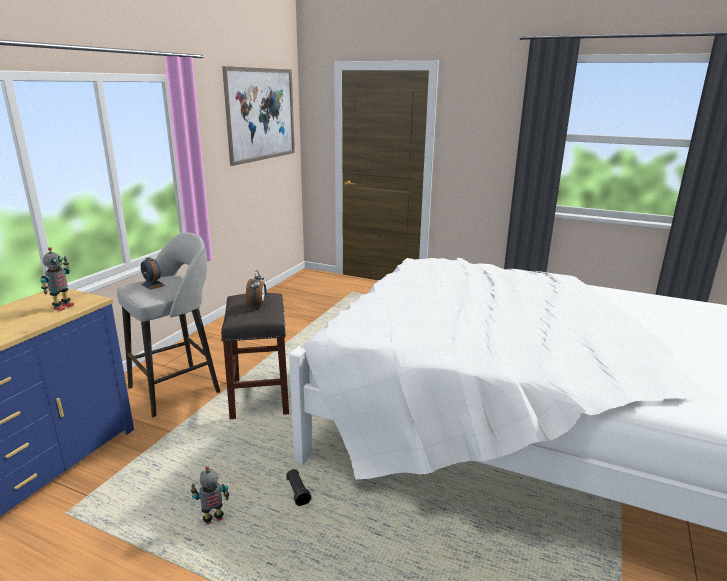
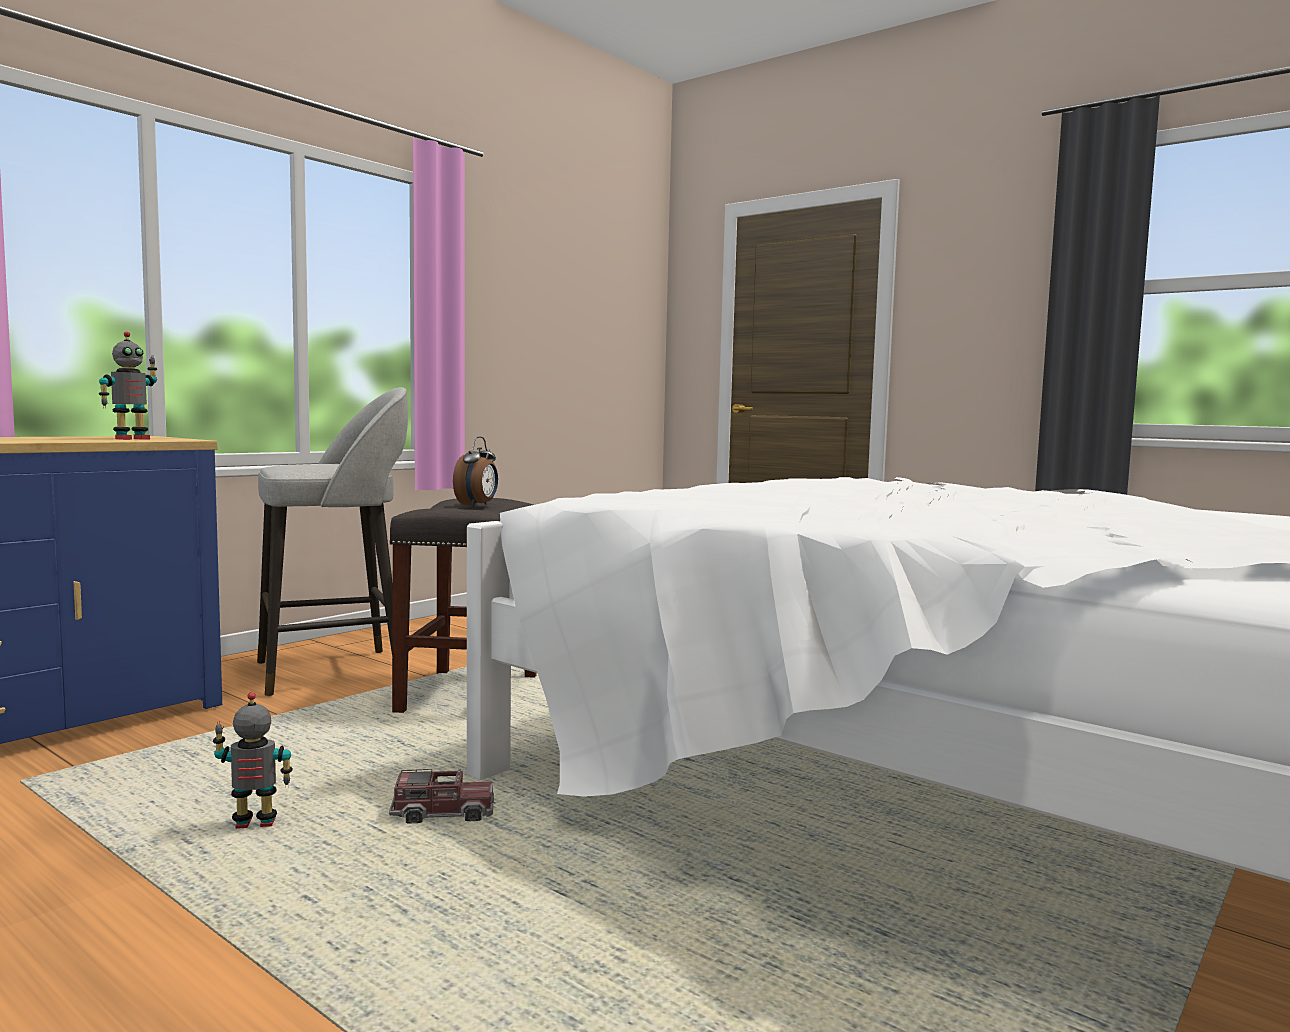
camera: 15 degrees right, 15 degrees down
alarm clock [141,257,165,290] -> none
picture [222,66,295,166] -> none
black flashlight [286,469,311,506] -> toy truck [389,768,494,824]

